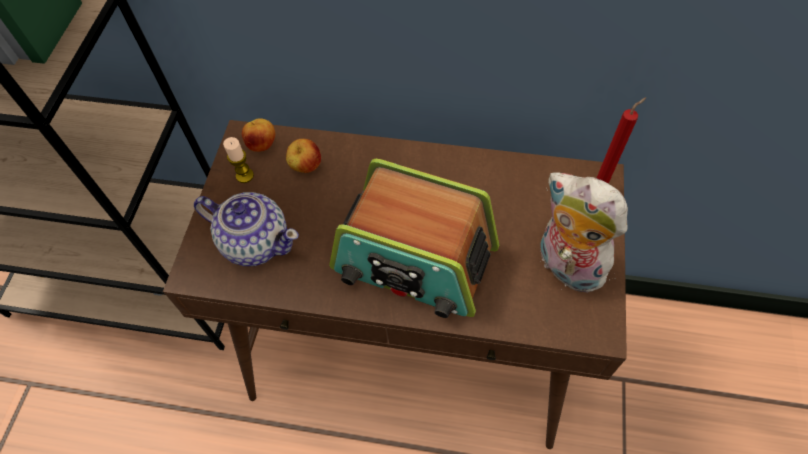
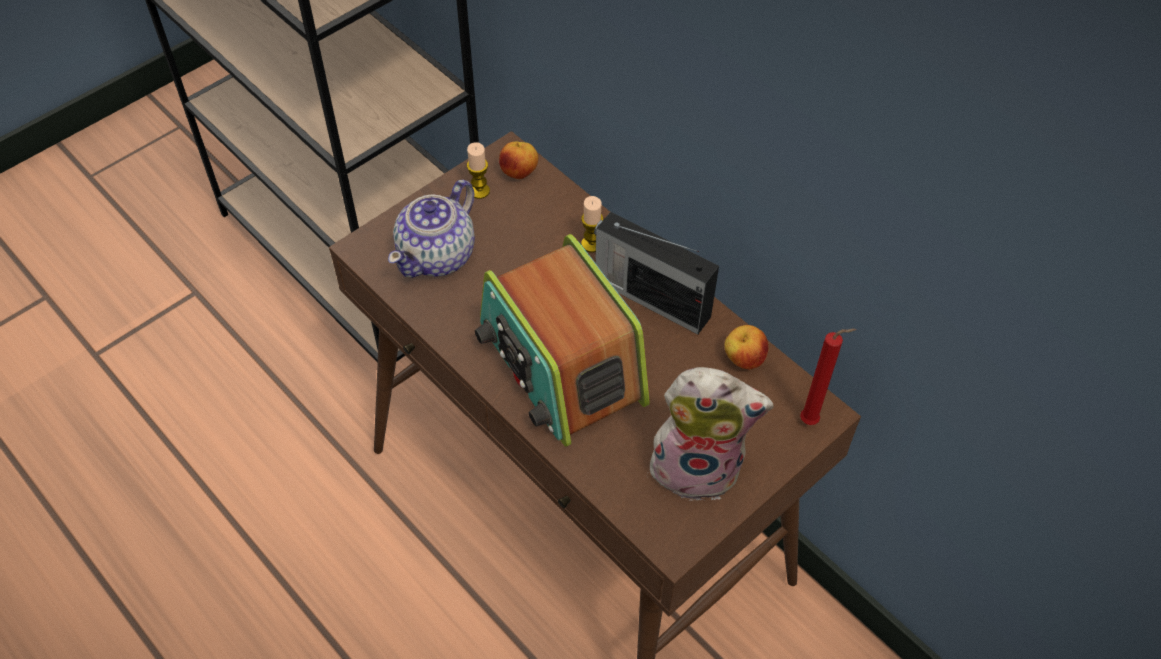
camera: 35 degrees right, 5 degrees down
teapot [194,192,299,266] -> teapot turned 60 degrees clockwise [388,180,475,278]
apple [286,139,321,173] -> apple moved to [725,325,769,369]
plush toy [540,172,628,293] -> plush toy turned 105 degrees clockwise [647,367,774,501]
none -> candle [581,196,603,253]
none -> radio [594,212,719,334]

